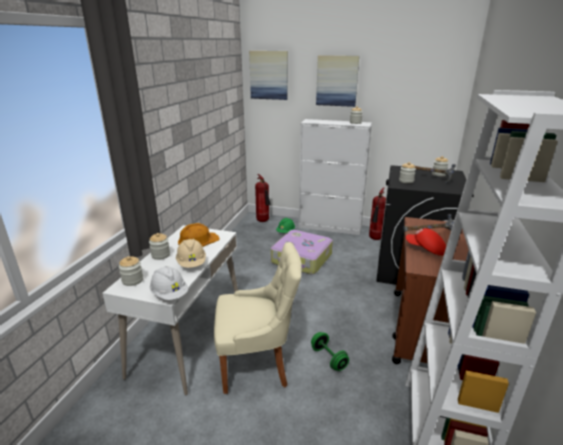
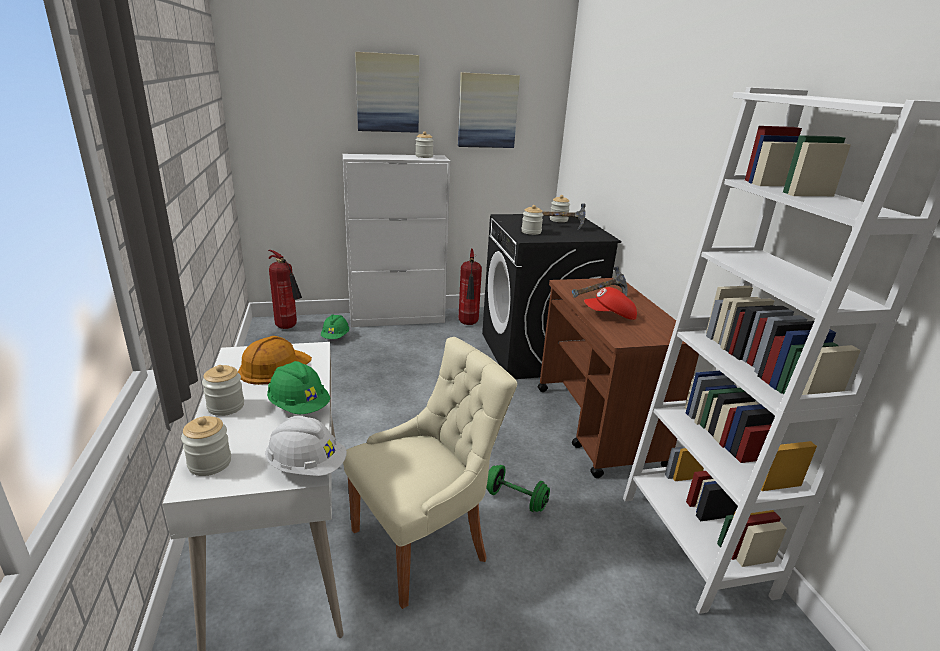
camera: 30 degrees left, 0 degrees up
beige hard hat [176,239,206,268] -> green hard hat [267,361,330,414]
picture [249,51,288,100] -> picture moved to [458,72,520,148]
suitcase [271,230,333,274] -> none

